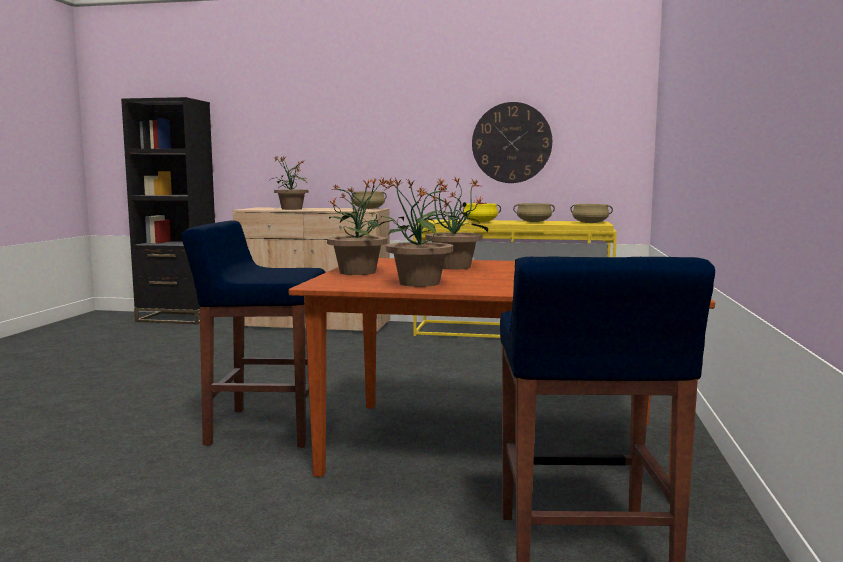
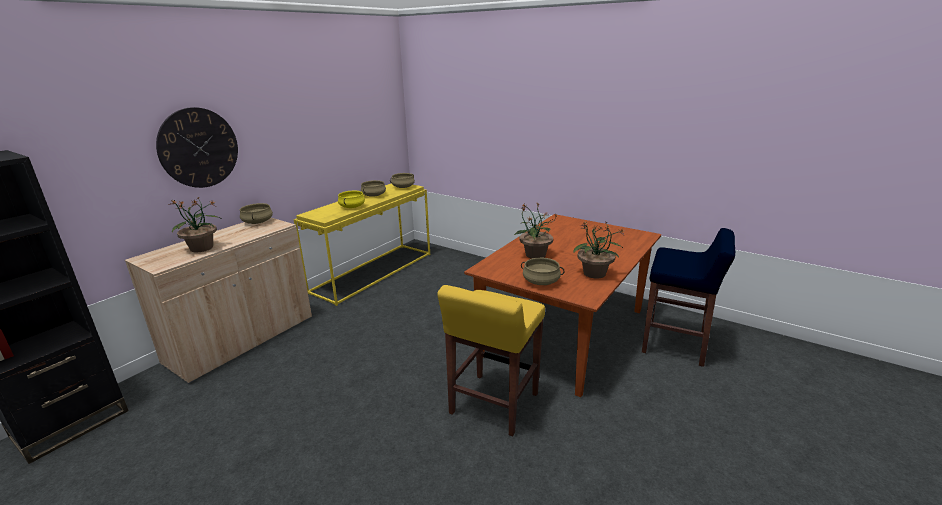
camera: 65 degrees left, 15 degrees up
blue stool [182,220,326,448] -> yellow stool [437,285,545,437]
potted plant [327,177,396,275] -> beige cooking pot [521,257,565,285]
wall clock [472,102,552,183] -> wall clock moved to [156,107,238,188]

